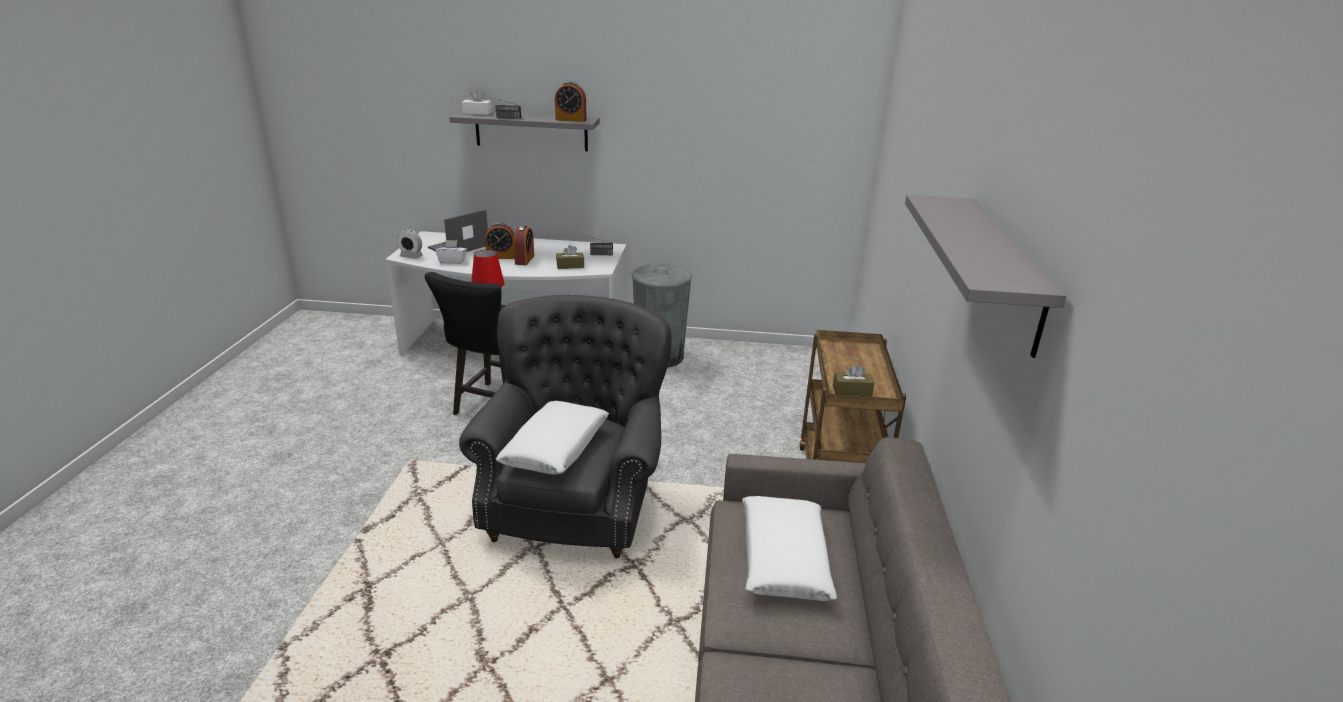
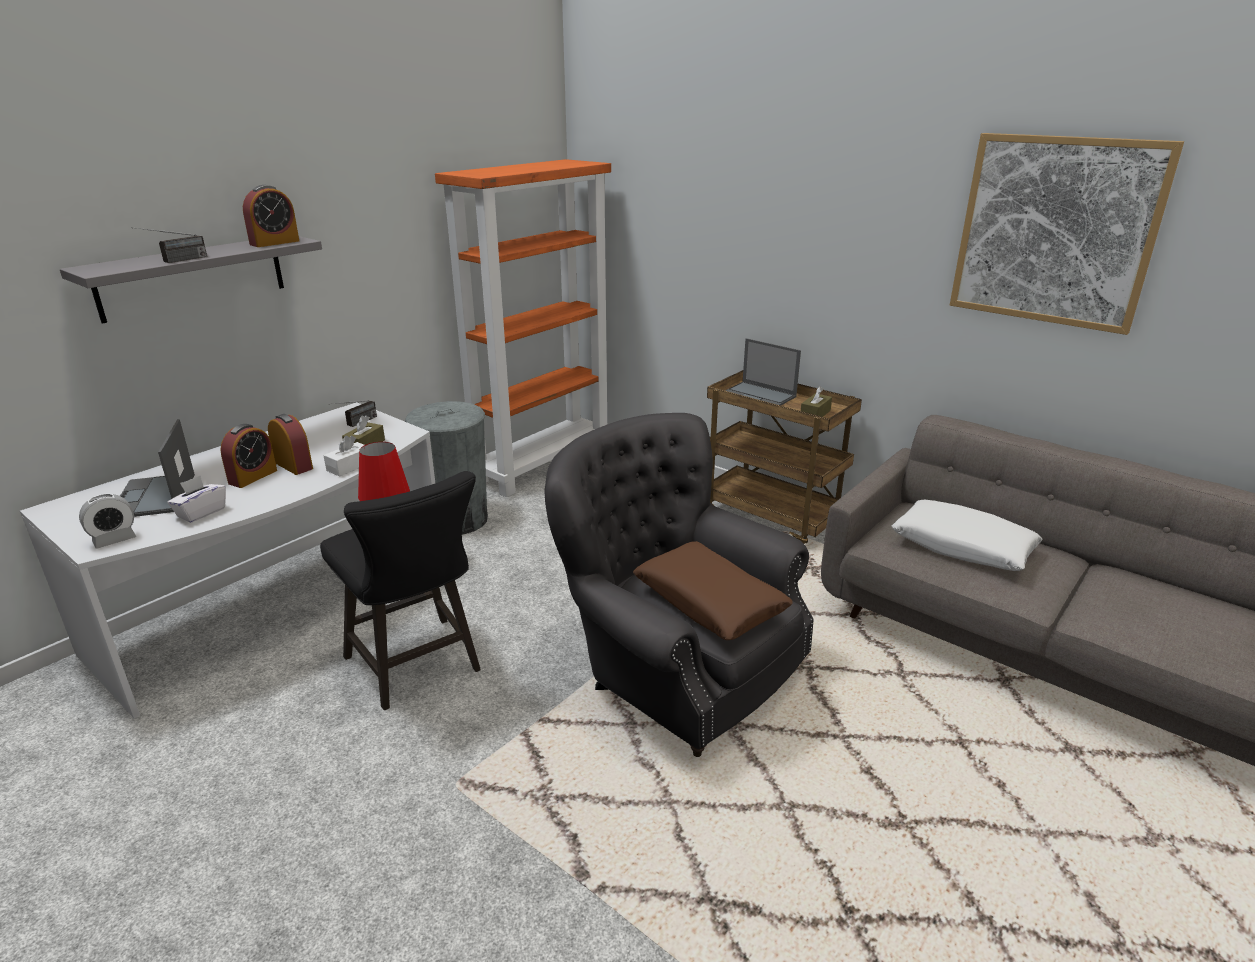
camera: 55 degrees left, 0 degrees up
white tissue box [462,90,492,115] -> white tissue box moved to [324,436,364,477]
white pillow [496,401,609,475] -> brown pillow [633,541,793,640]
grey shelf [905,195,1067,358] -> picture [950,133,1184,335]
none -> orange bookcase [435,159,611,497]
none -> laptop [725,338,801,406]

